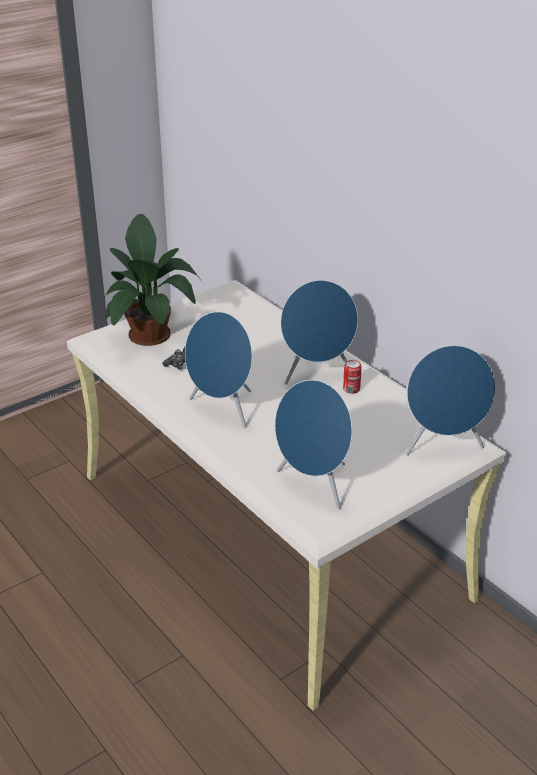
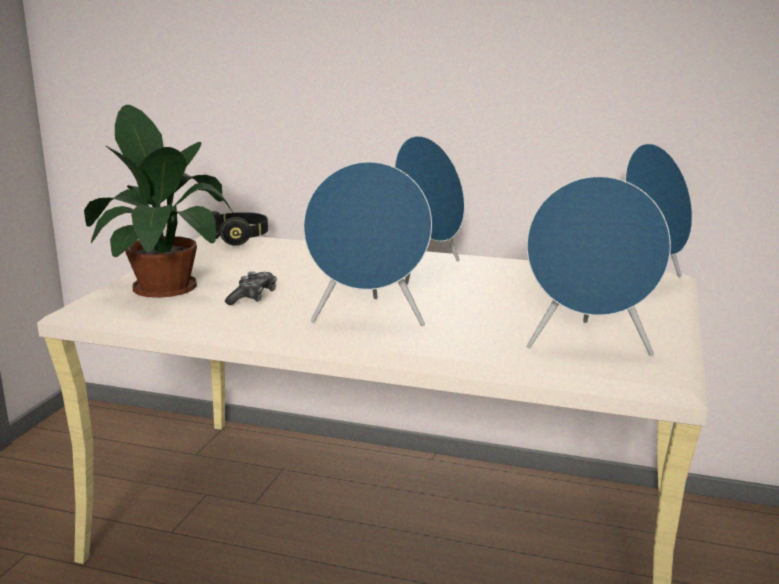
camera: 35 degrees left, 15 degrees down
can [343,360,362,394] -> none
none -> black headphones [212,211,268,246]

